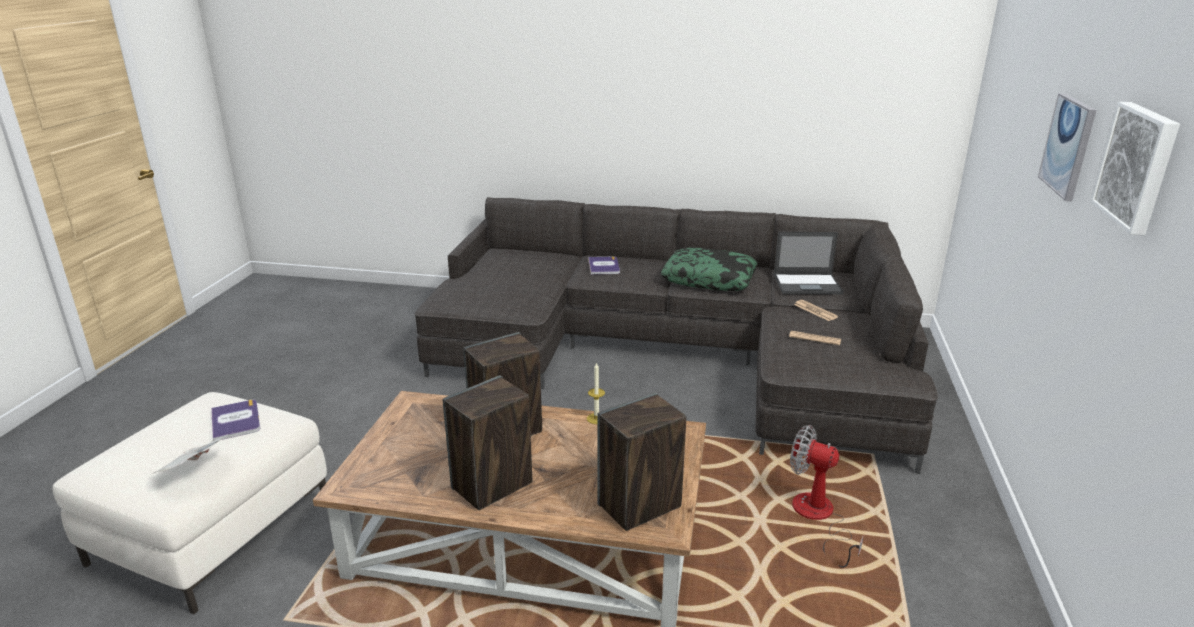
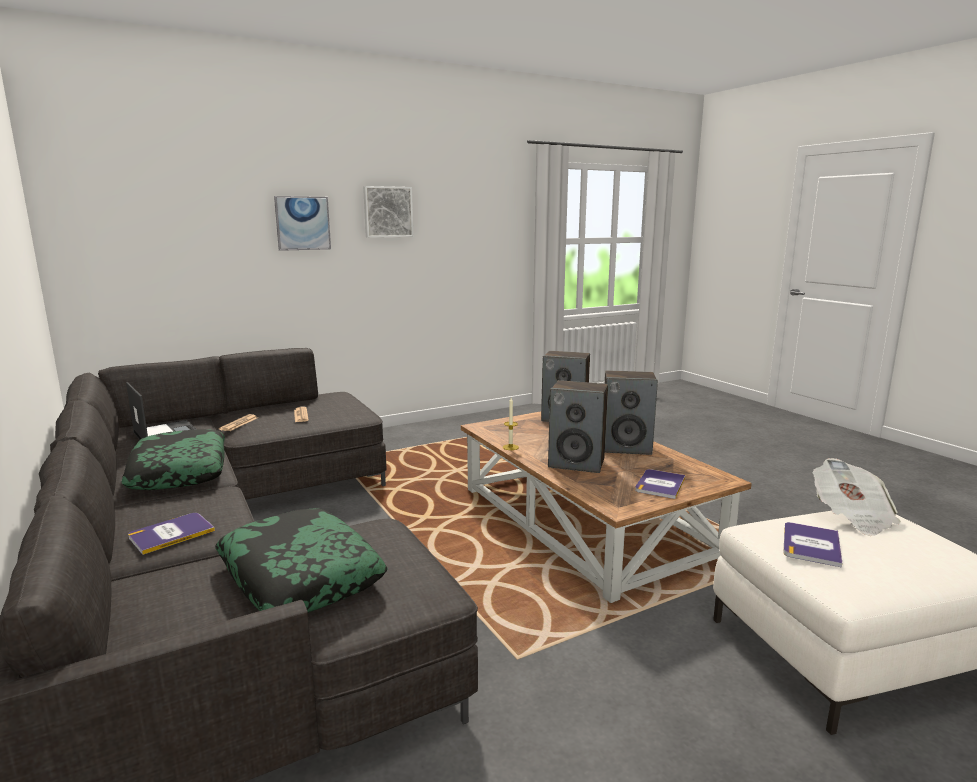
camera: 130 degrees left, 10 degrees down
fan [790,425,863,568] -> none
none -> pillow [215,508,388,613]
none -> book [635,469,685,499]

